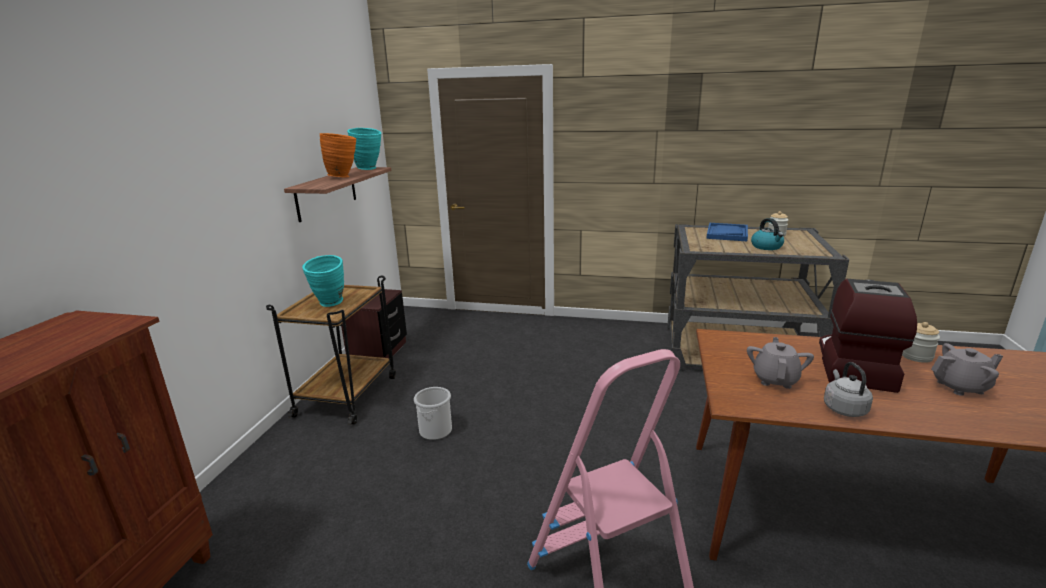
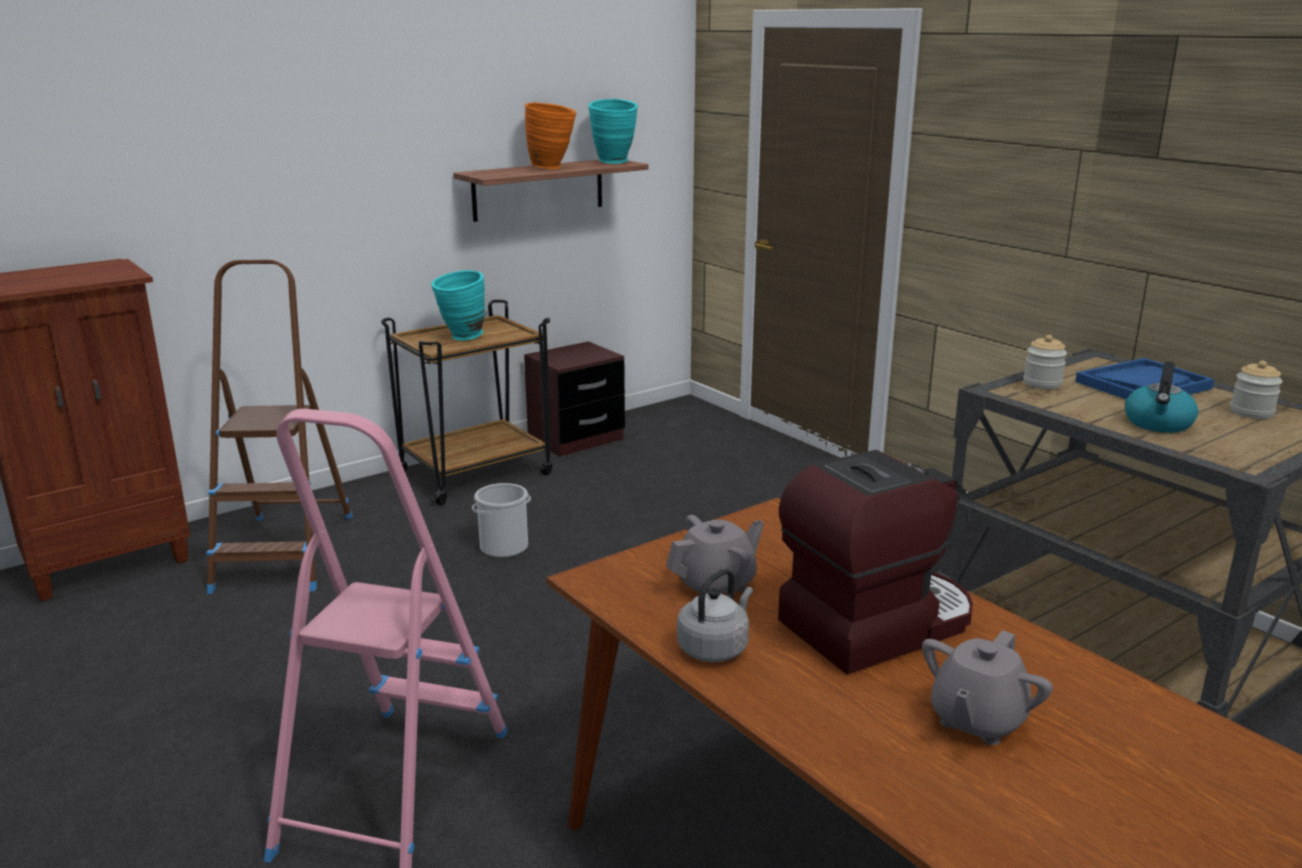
camera: 40 degrees right, 0 degrees up
jar [902,322,940,363] -> jar moved to [1023,335,1067,389]
grey teapot [931,343,1003,396] -> grey teapot turned 90 degrees clockwise [922,630,1053,745]
none -> brown step ladder [206,260,352,594]

